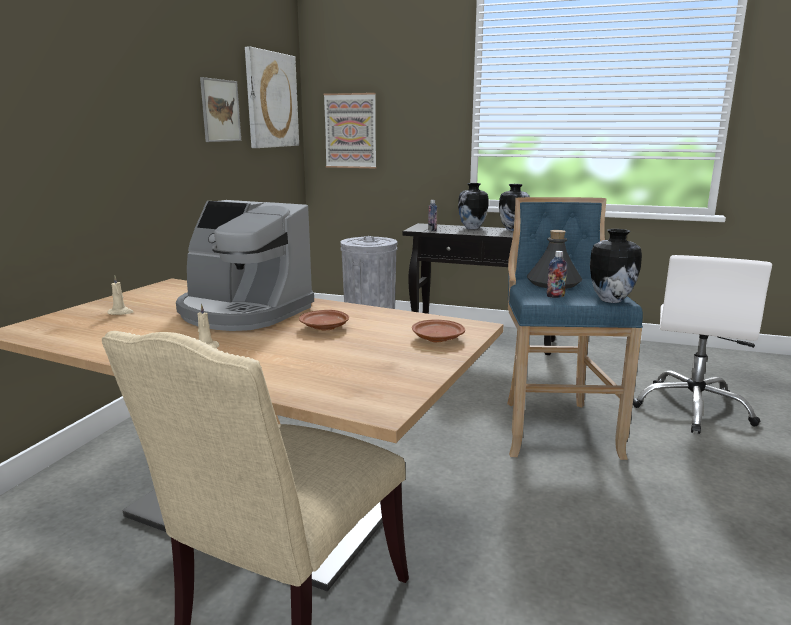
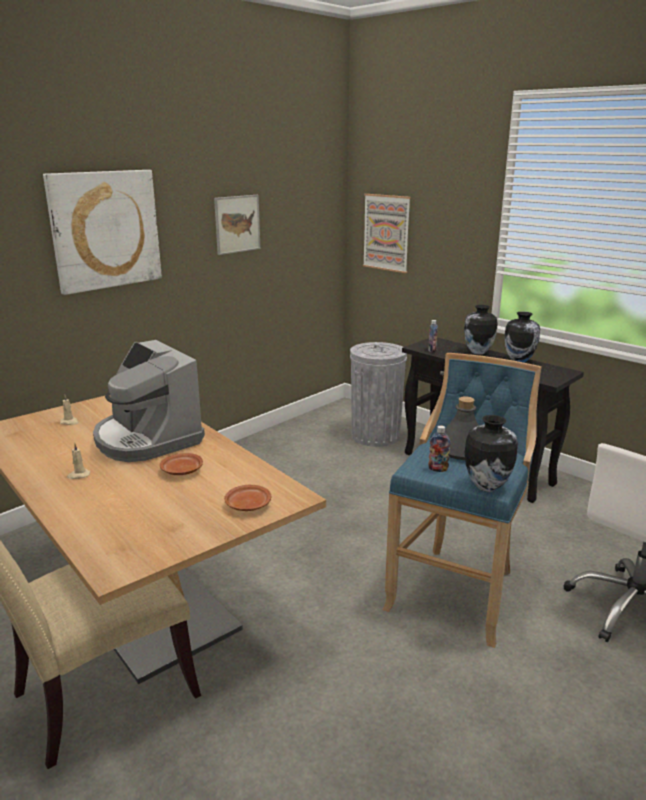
camera: 25 degrees right, 5 degrees up
picture [245,46,299,148] -> picture moved to [43,170,162,295]

